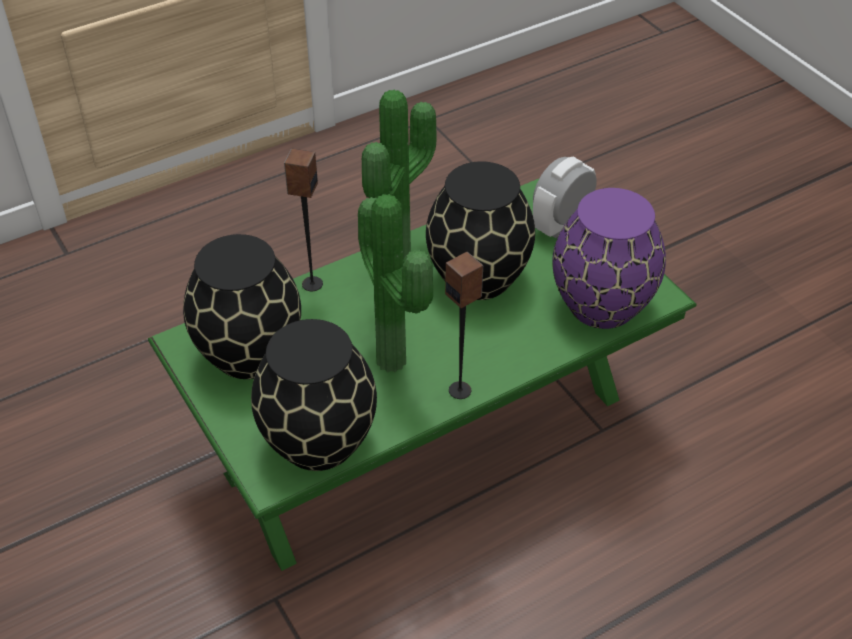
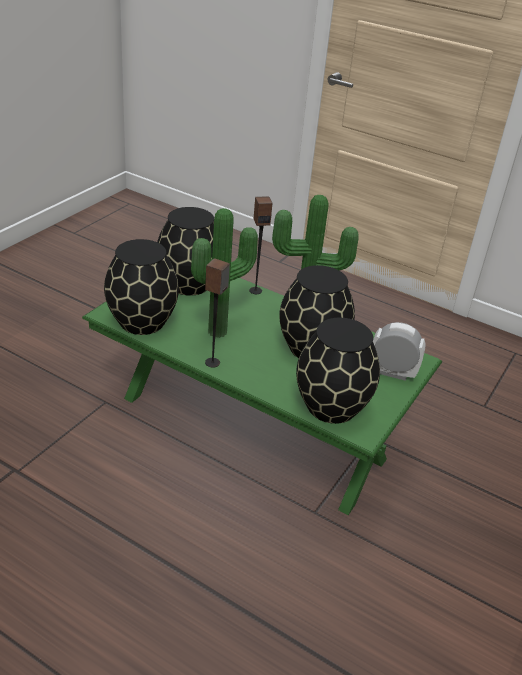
camera: 60 degrees right, 10 degrees down
purple vase [552,188,666,329] -> black vase [296,318,380,424]

